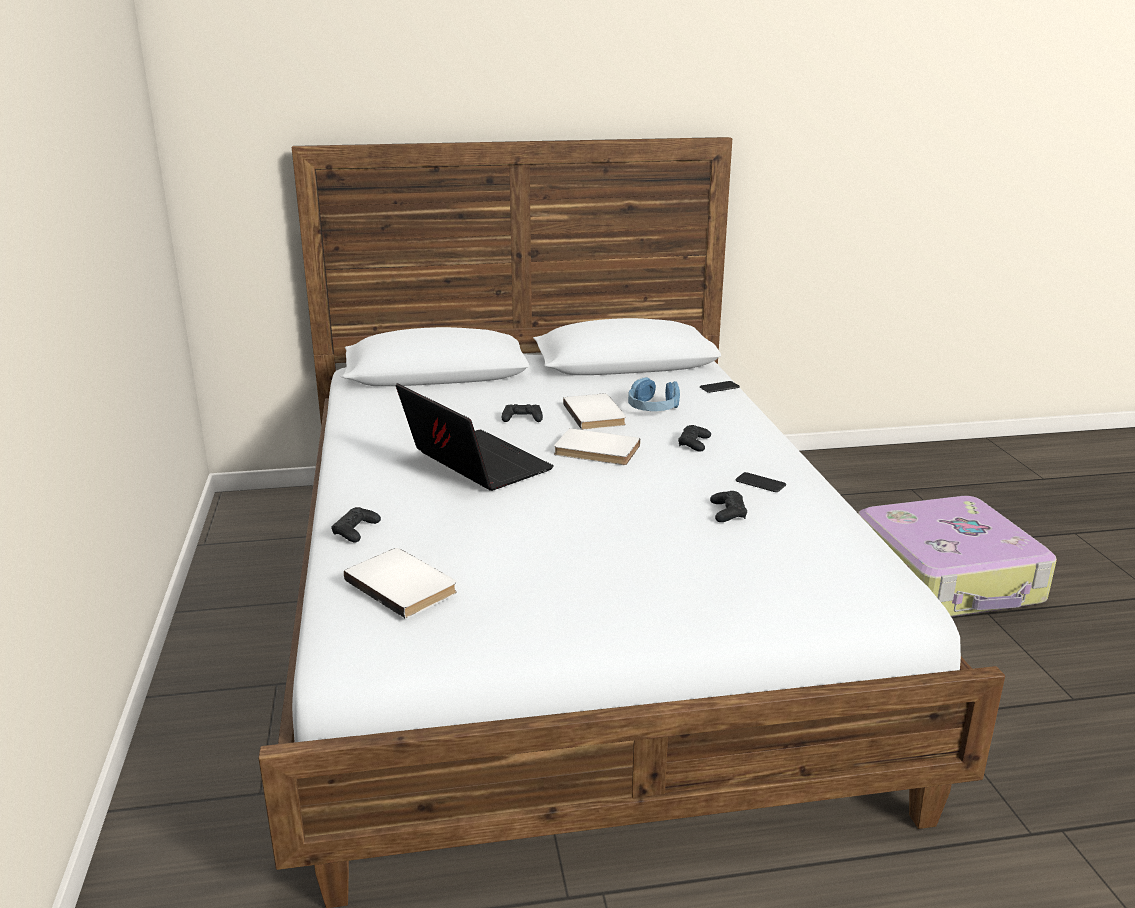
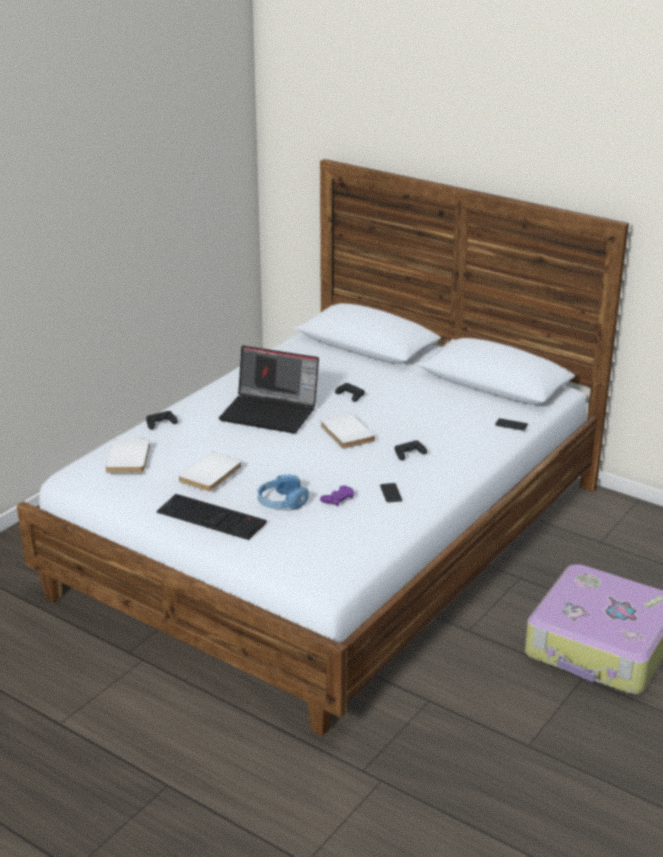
camera: 45 degrees right, 5 degrees up
laptop [396,383,554,491] -> laptop turned 105 degrees clockwise [219,346,319,433]
white book [563,394,626,430] -> white book moved to [179,452,242,492]
blue headphones [628,377,680,411] -> blue headphones moved to [258,474,309,510]
black game controller [710,491,747,522] -> purple game controller [320,485,354,507]
none -> keyboard [157,494,267,540]

